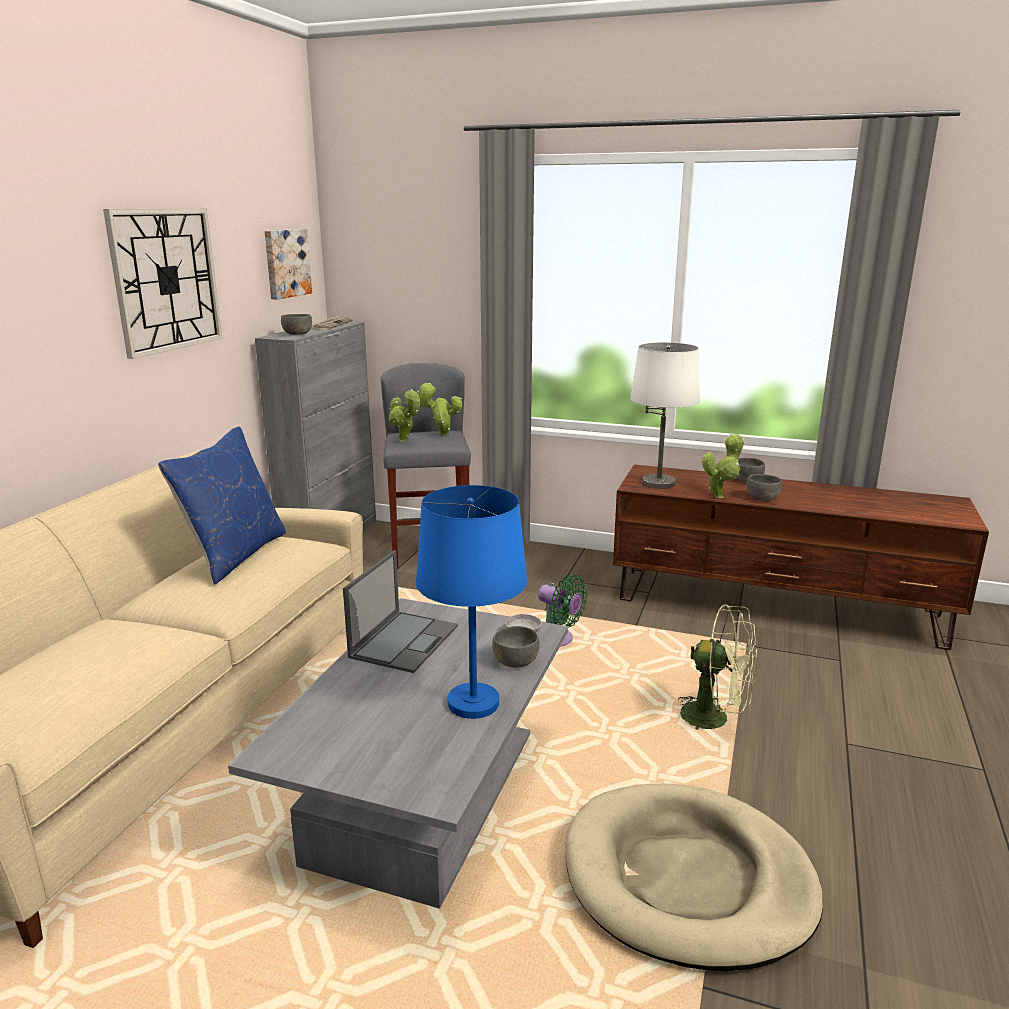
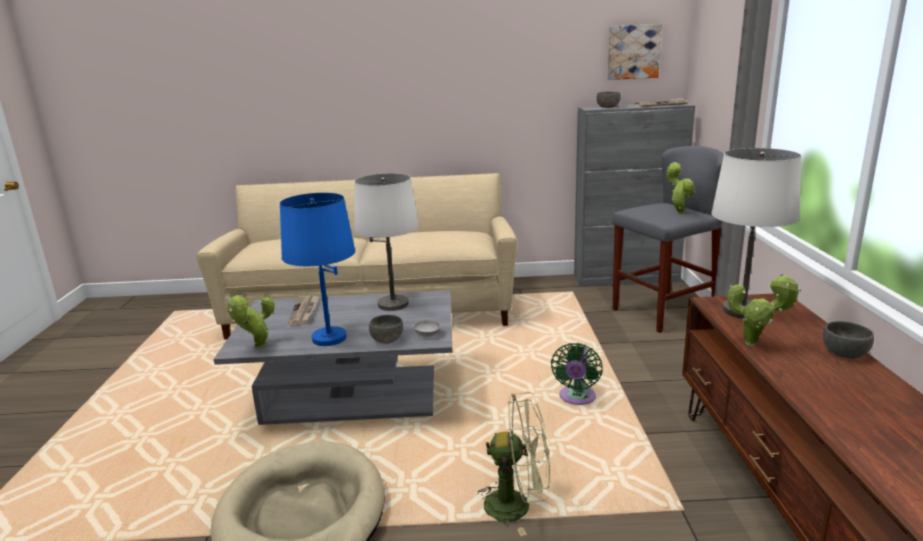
camera: 70 degrees right, 0 degrees up
wall clock [103,209,222,359] -> none
blue pillow [158,427,286,585] -> none
laptop [343,550,458,673] -> white table lamp [354,173,419,311]
potted plant [389,389,420,442] -> potted plant moved to [227,295,275,348]
green fan [678,604,757,729] -> green fan turned 90 degrees counterclockwise [478,392,550,536]
grey bowl [746,474,782,501] -> none
none -> newspaper [288,295,319,325]

